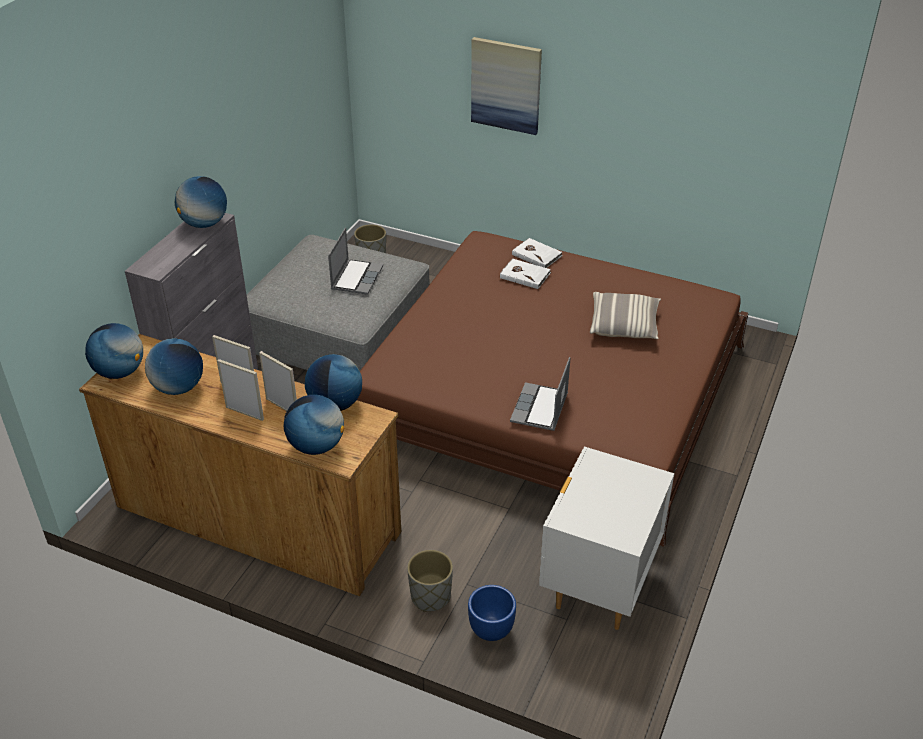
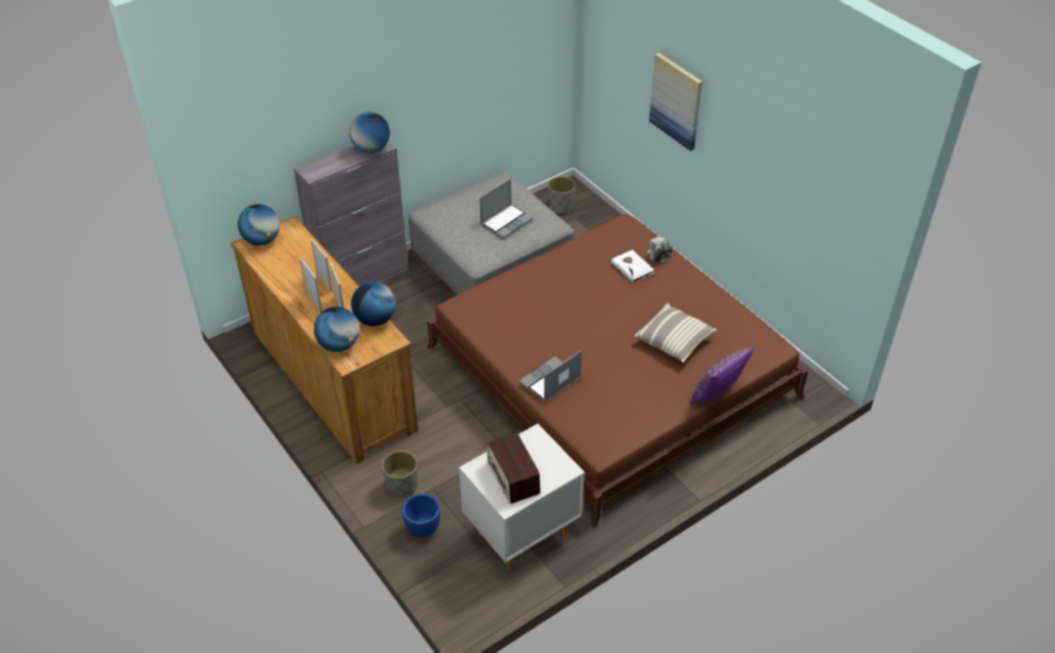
camera: 30 degrees right, 5 degrees up
globe [145,338,203,395] -> none
white book [512,238,563,268] -> plush toy [646,235,672,263]
none -> radio [487,433,540,504]
none -> purple pillow [690,346,755,405]

